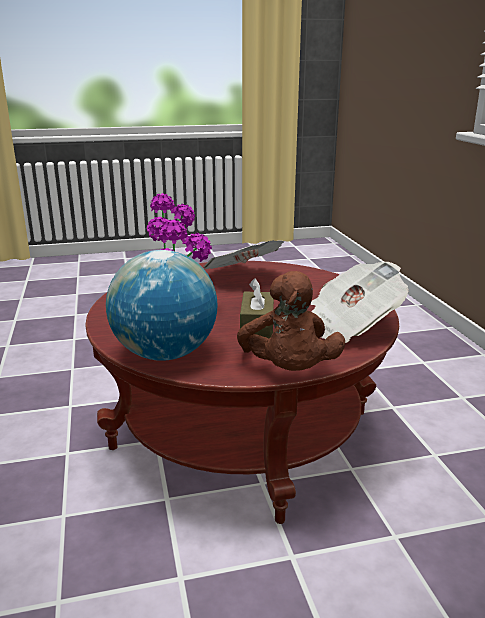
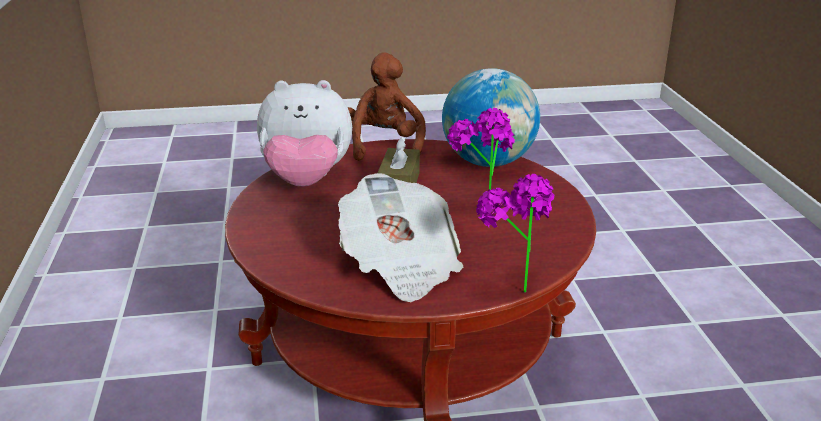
camera: 175 degrees left, 5 degrees up
newspaper [311,262,408,343] -> plush toy [257,80,352,187]

